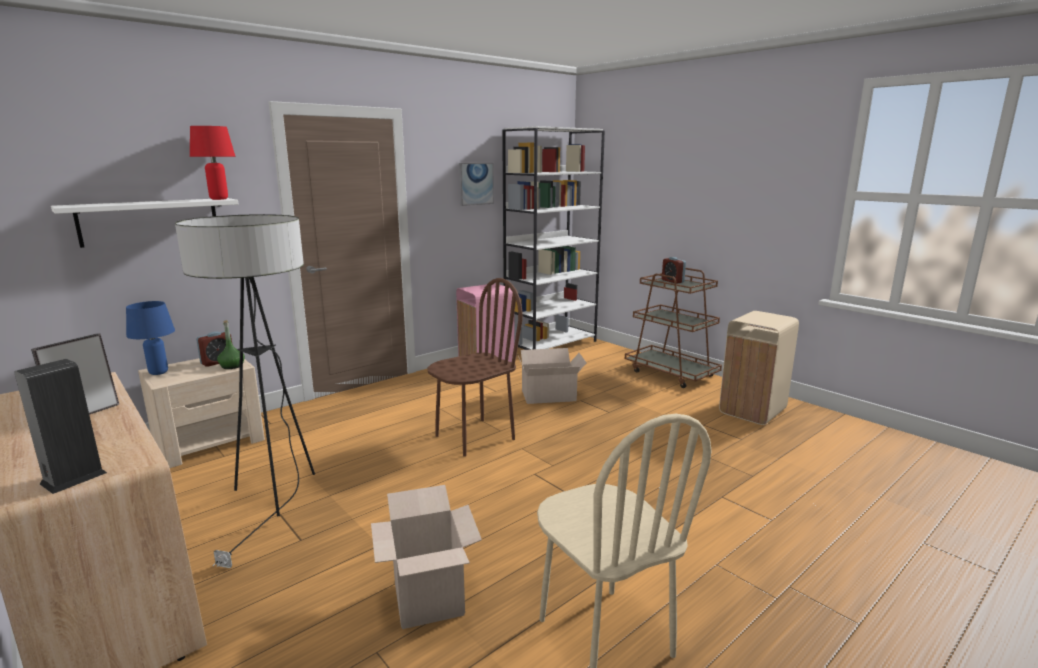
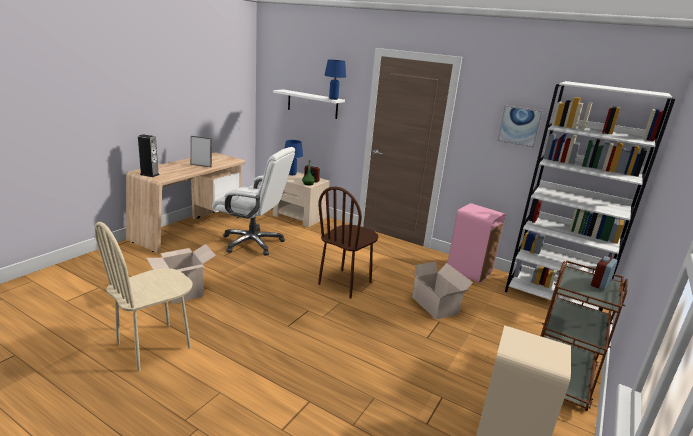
camera: 70 degrees right, 5 degrees up
floor lamp [175,214,315,568] -> white office chair [212,147,295,256]
red table lamp [190,126,236,200] -> blue table lamp [324,60,346,100]
brown chair [428,278,523,457] -> brown chair turned 90 degrees clockwise [318,186,378,299]

